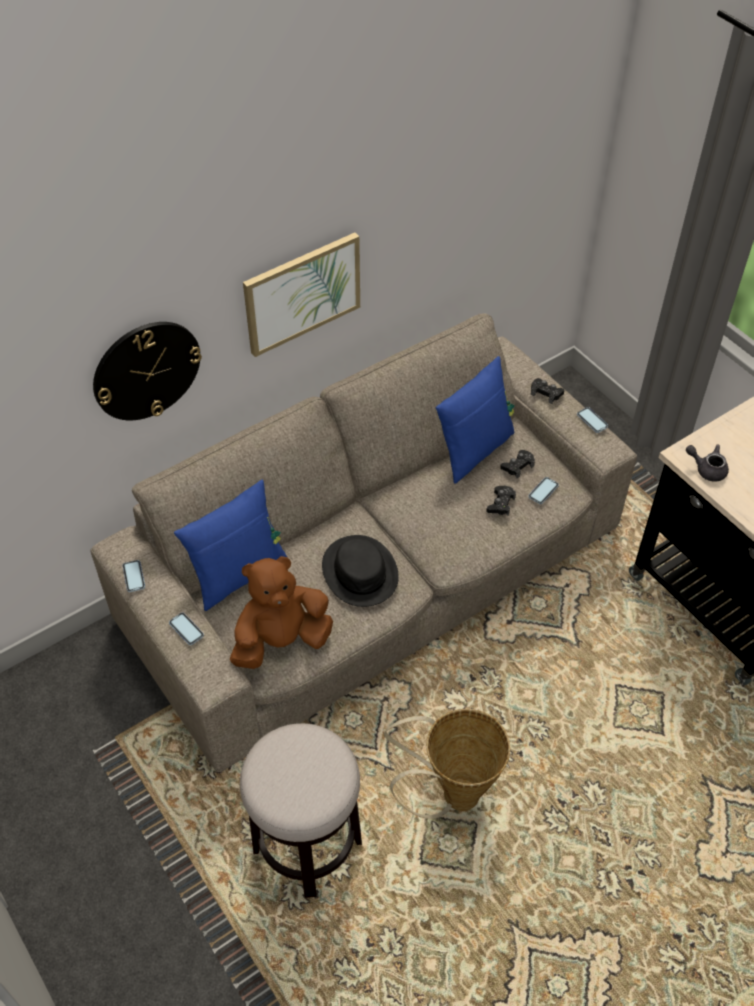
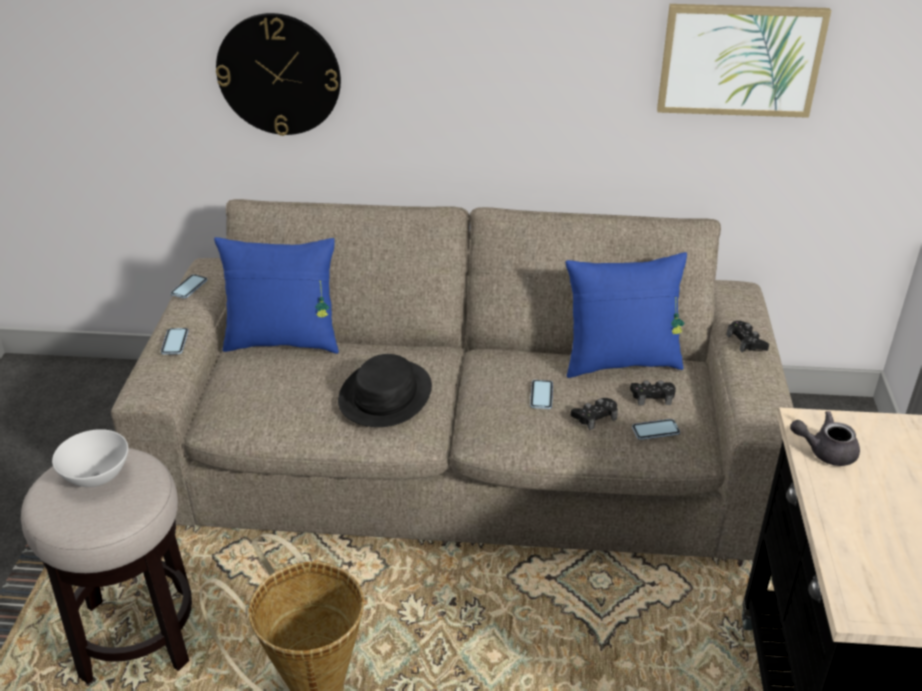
camera: 40 degrees right, 15 degrees down
brown plush toy [230,556,333,669] -> none
picture [243,233,360,357] -> picture moved to [657,4,831,118]
phone [577,407,608,433] -> phone moved to [530,380,553,409]
grey teapot [686,445,729,482] -> grey teapot turned 60 degrees counterclockwise [790,411,860,466]
none -> white bowl [52,429,128,487]

